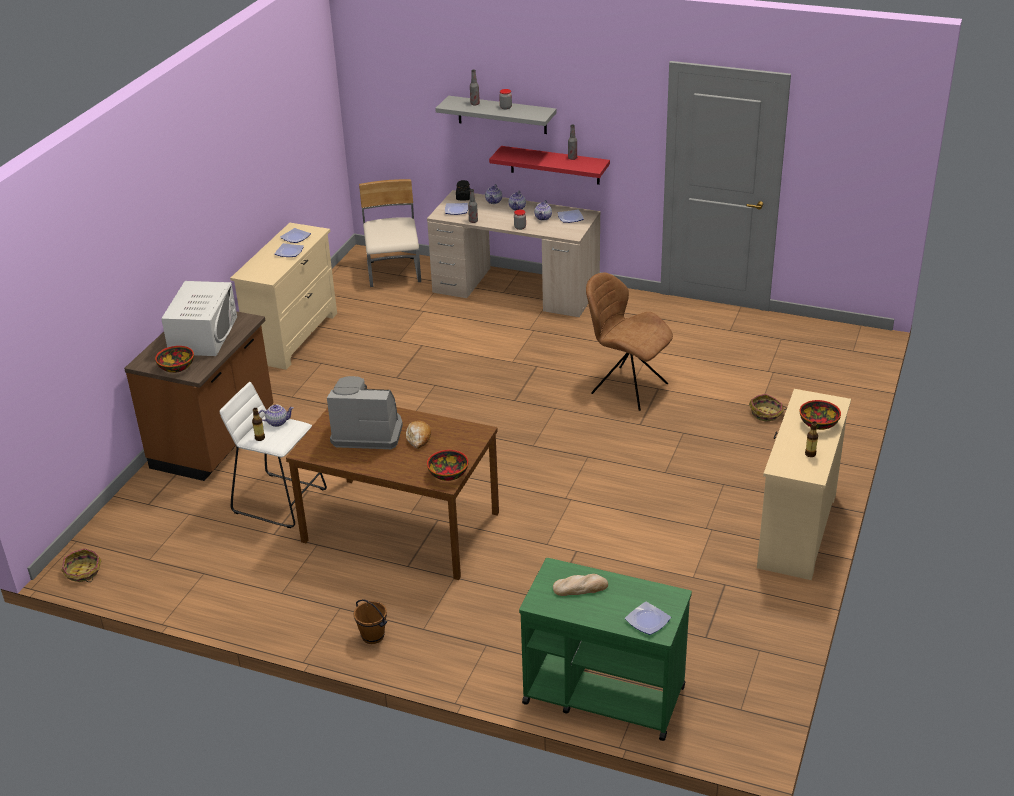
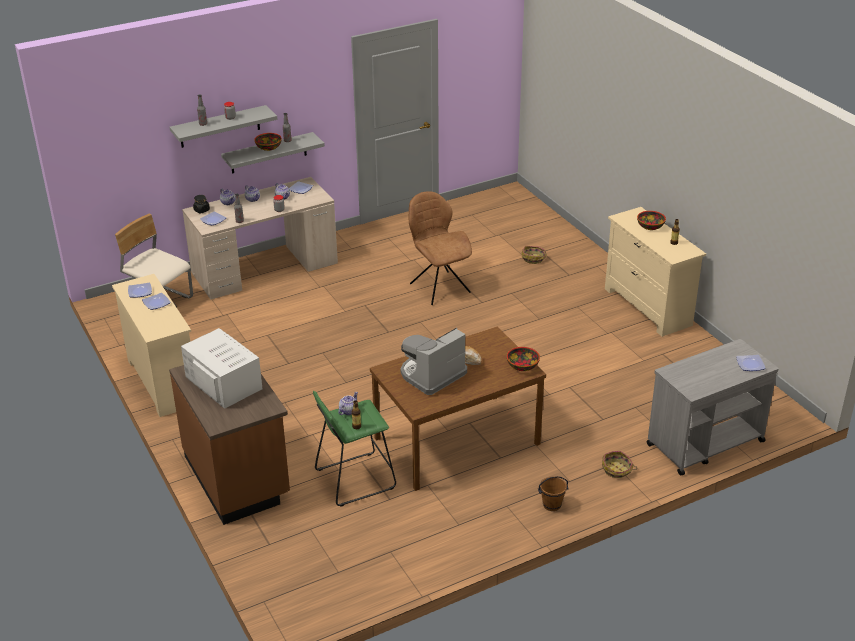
camera: 50 degrees left, 0 degrees up
basket [61,548,101,582] -> basket moved to [602,451,637,478]
bowl [155,346,194,373] -> bowl moved to [254,133,282,151]
white stool [220,382,327,528] -> green stool [313,391,396,507]
red shelf [489,146,610,185] -> grey shelf [221,132,325,174]
green cart [519,558,692,741] -> grey cart [647,339,779,475]
bread [553,574,608,596] -> none
brown chair [586,273,673,411] -> brown chair turned 75 degrees clockwise [409,191,472,305]

